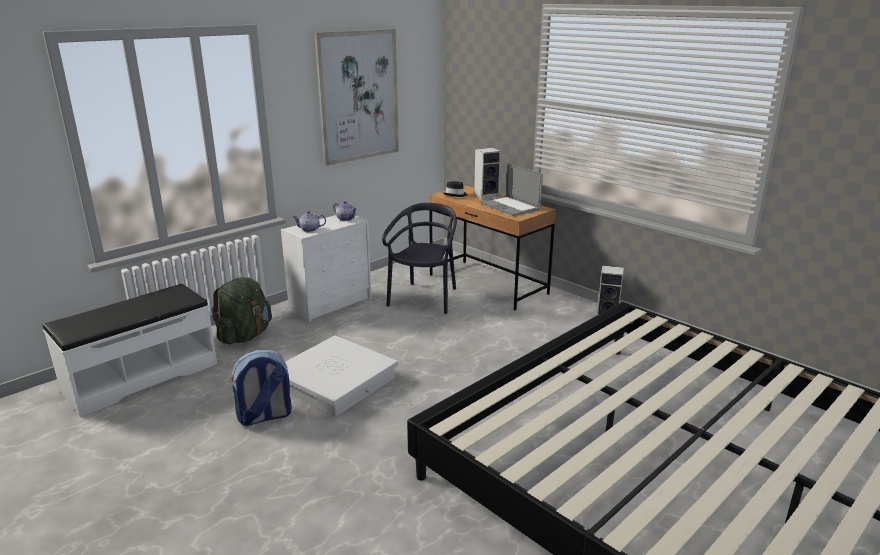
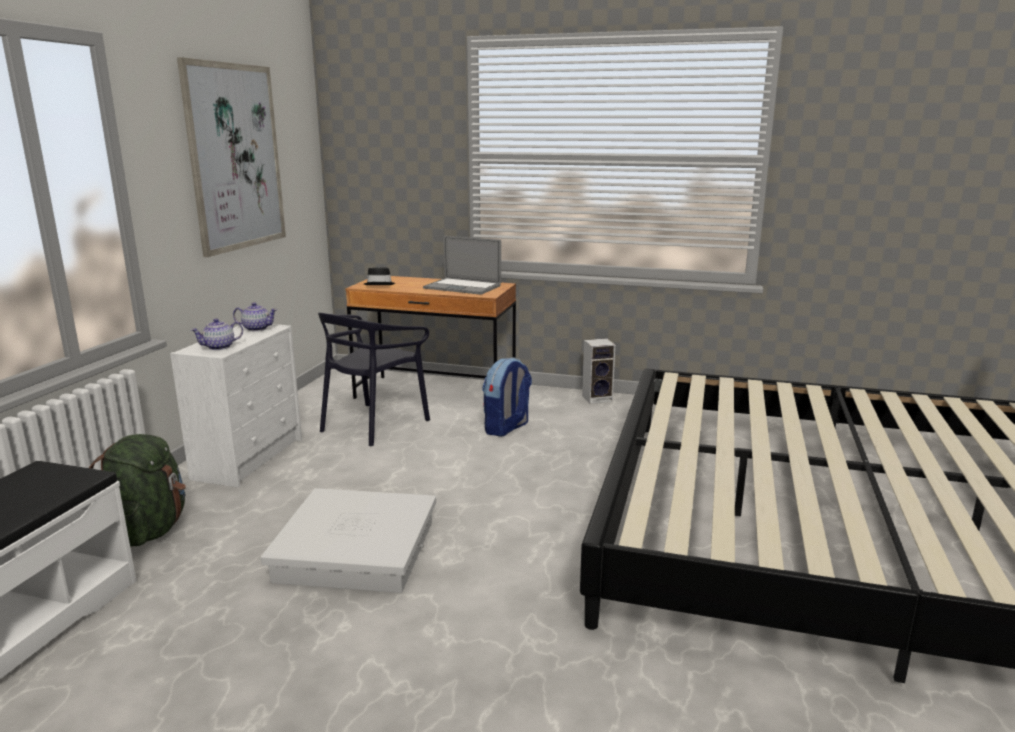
camera: 30 degrees left, 5 degrees down
backpack [230,350,292,426] -> backpack moved to [482,357,532,437]
black chair [382,203,457,314] -> black chair turned 135 degrees counterclockwise [318,313,430,446]
speaker [474,148,501,200] -> none

